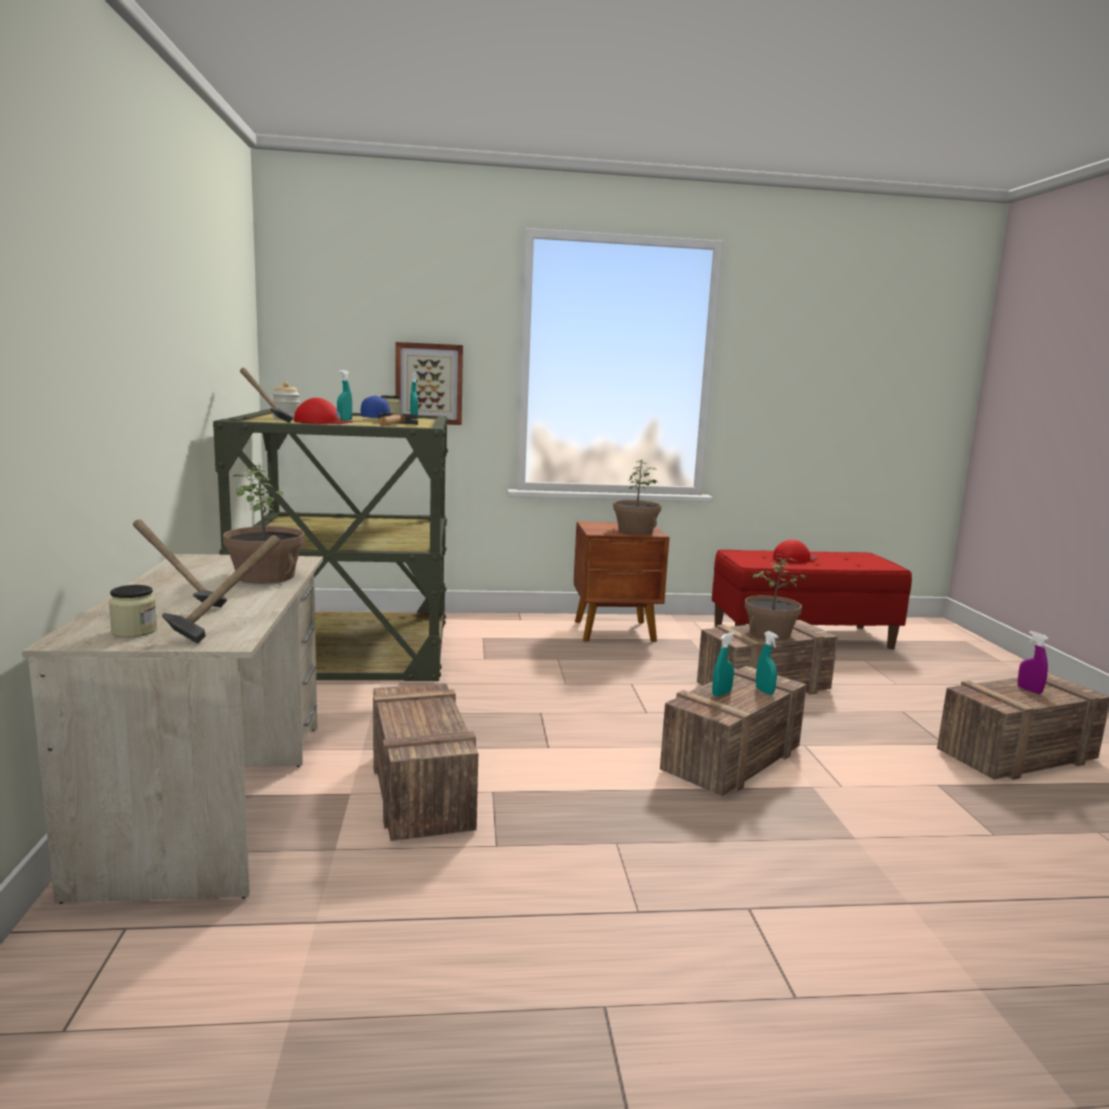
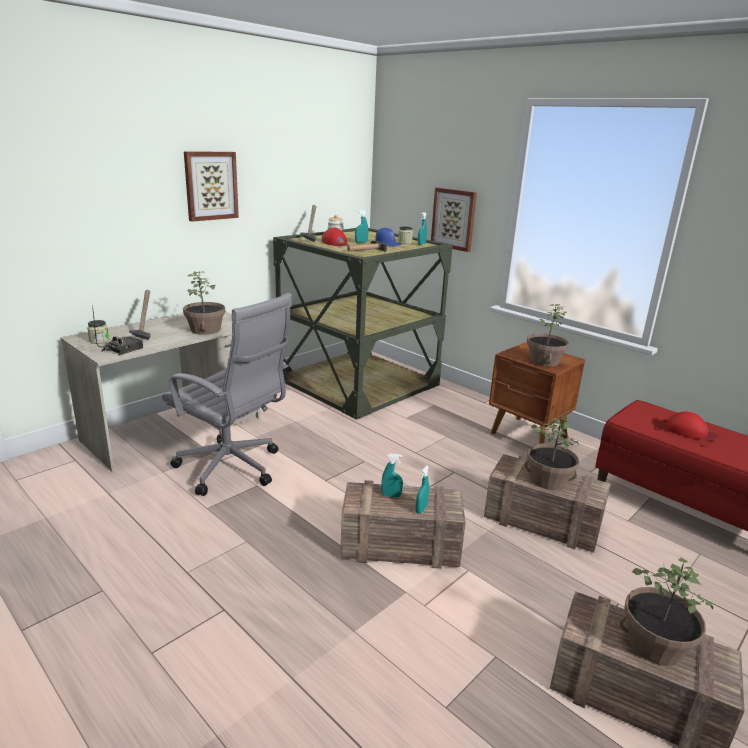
camera: 50 degrees right, 10 degrees up
hammer [162,535,280,643] -> radio [92,305,143,355]
crate [373,683,478,841] -> grey office chair [162,293,292,496]
purple spray bottle [1018,631,1049,694] -> potted plant [620,557,713,666]
none -> picture [184,151,239,222]

